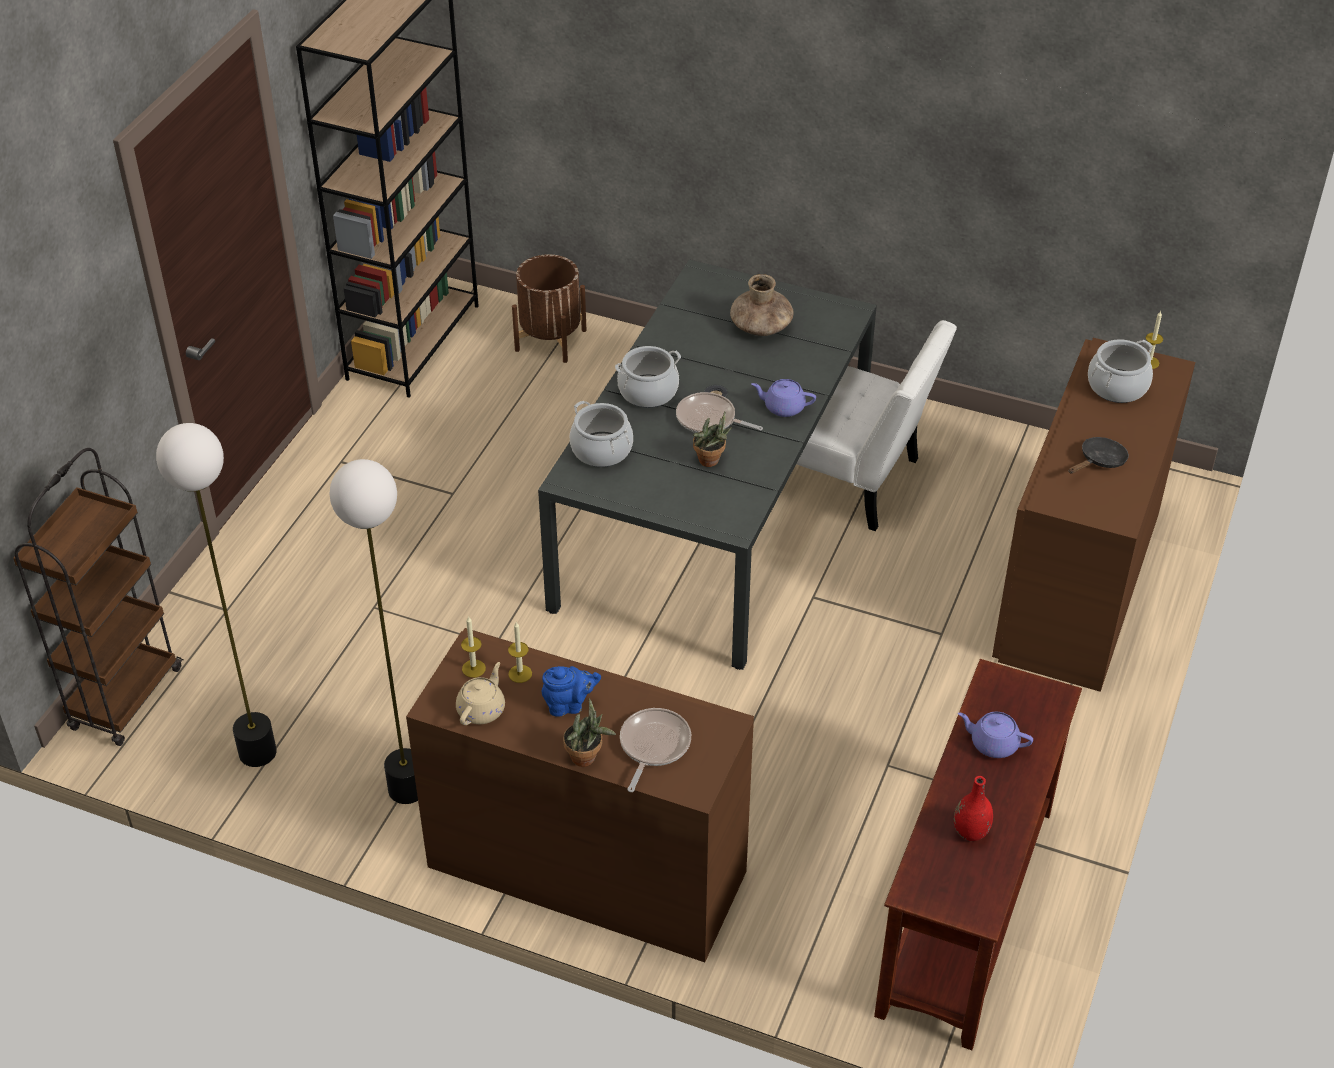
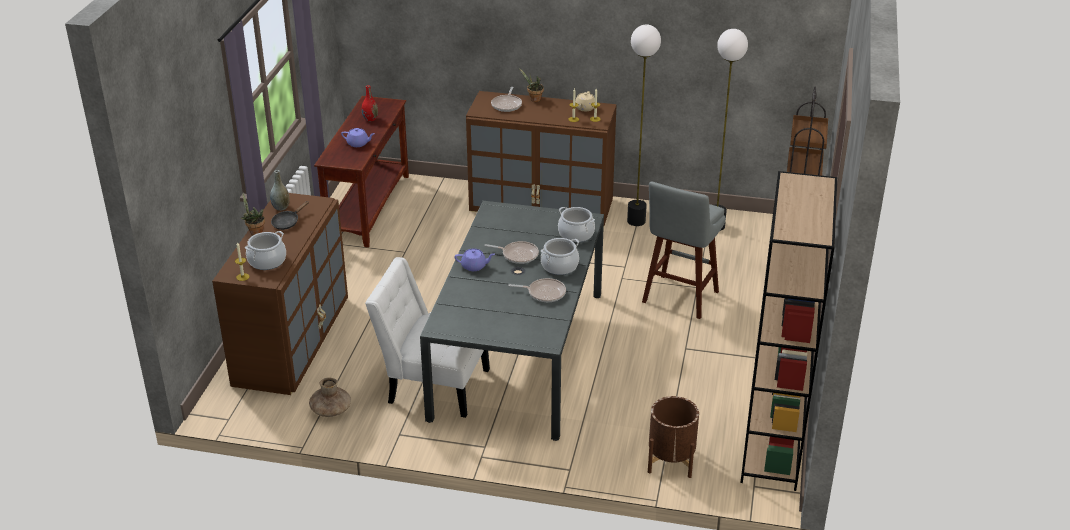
camera: 170 degrees right, 10 degrees down
blue teapot [542,666,601,717] -> none
potted plant [693,411,732,467] -> potted plant moved to [240,193,265,235]
brown vase [730,274,793,336] -> brown vase moved to [309,378,351,417]
none -> grey vase [270,170,289,210]
none -> frying pan [508,278,566,302]
none -> grey stool [642,181,726,319]

